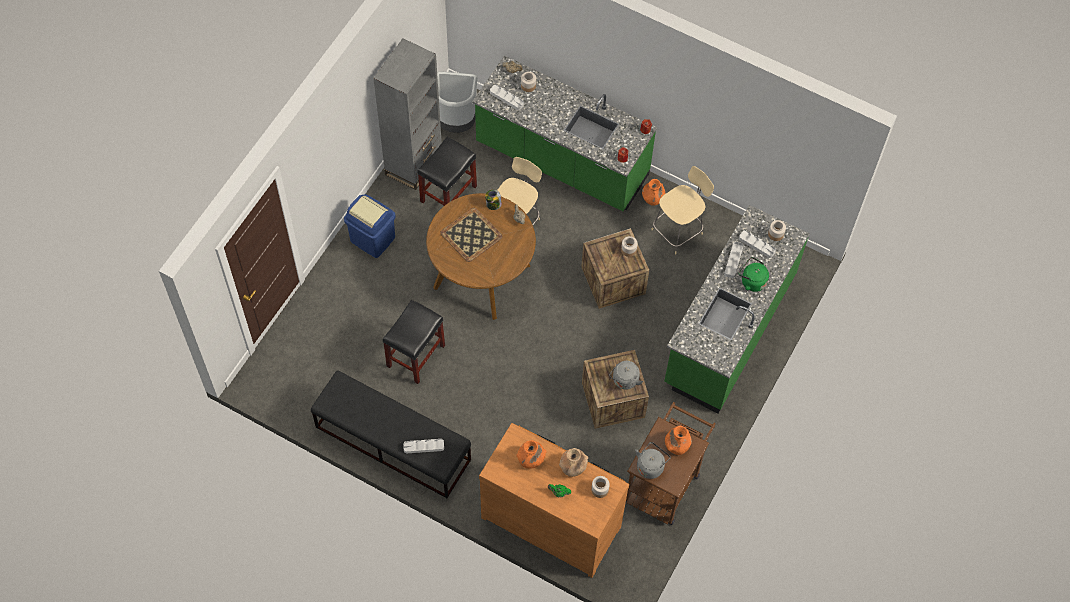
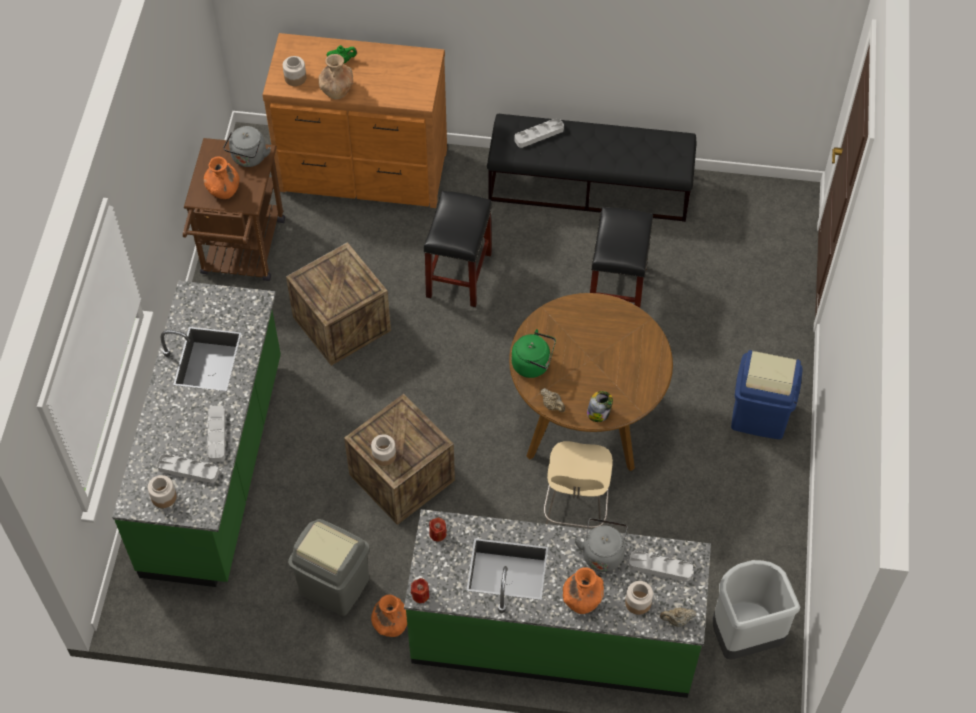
camera: 160 degrees right, 5 degrees down
grey bookcase [373,38,442,190] -> none
black stool [417,137,477,206] -> black stool moved to [423,191,492,307]
tray [440,208,503,262] -> none
orange vase [517,440,547,469] -> orange vase moved to [563,567,604,614]
grey kettle [609,361,643,390] -> grey kettle moved to [574,518,628,572]
beige chair [651,166,714,254] -> grey trash can [288,519,370,616]
green kettle [739,257,769,292] -> green kettle moved to [512,329,556,378]

